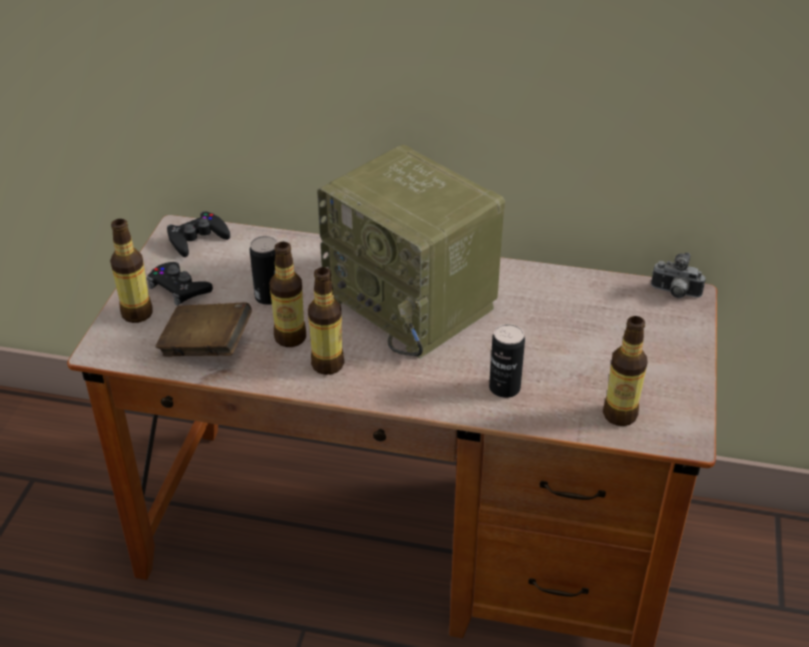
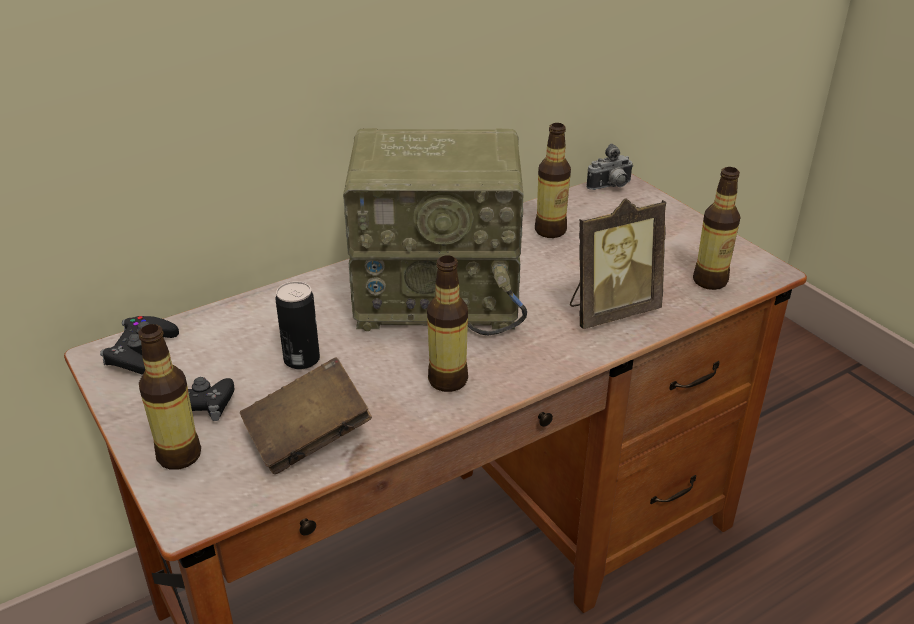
camera: 45 degrees left, 5 degrees down
bottle [269,242,306,347] -> bottle moved to [535,123,571,238]
can [489,324,525,398] -> picture frame [570,198,666,329]

